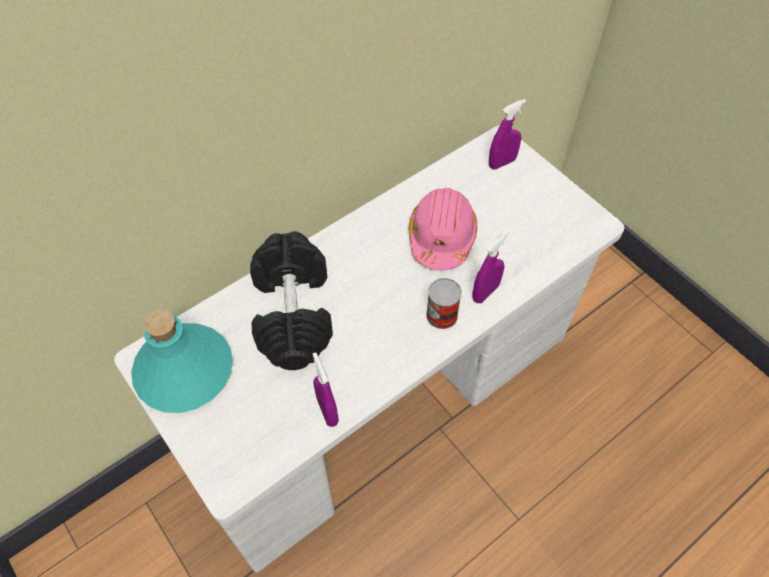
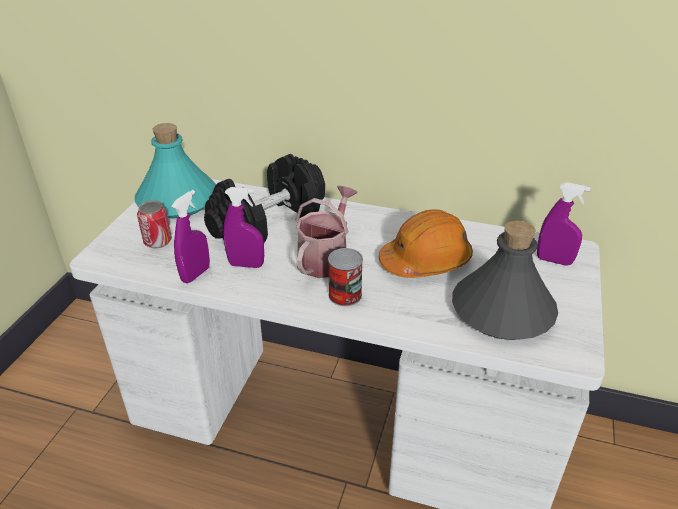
camera: 55 degrees right, 20 degrees down
pink hard hat [409,188,477,271] -> orange hard hat [379,209,473,278]
purple spray bottle [472,231,508,303] -> purple spray bottle moved to [223,187,264,268]
none -> can [137,200,172,248]
none -> watering can [296,186,357,278]
none -> grey bottle [452,221,558,340]

